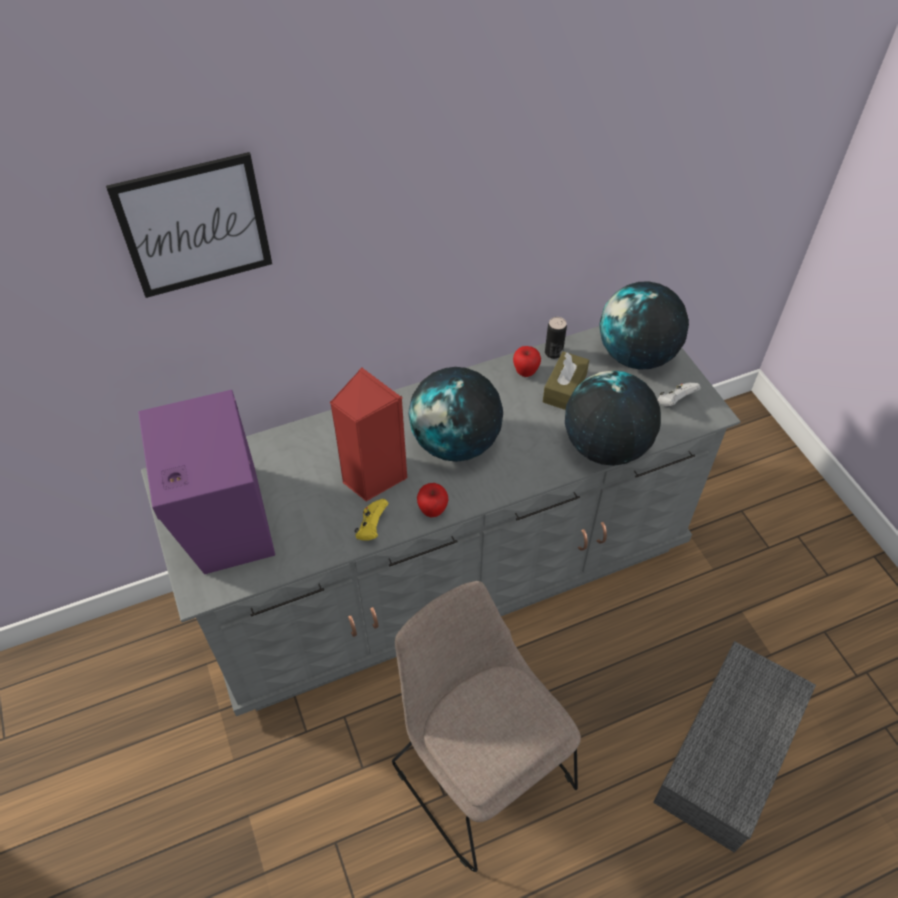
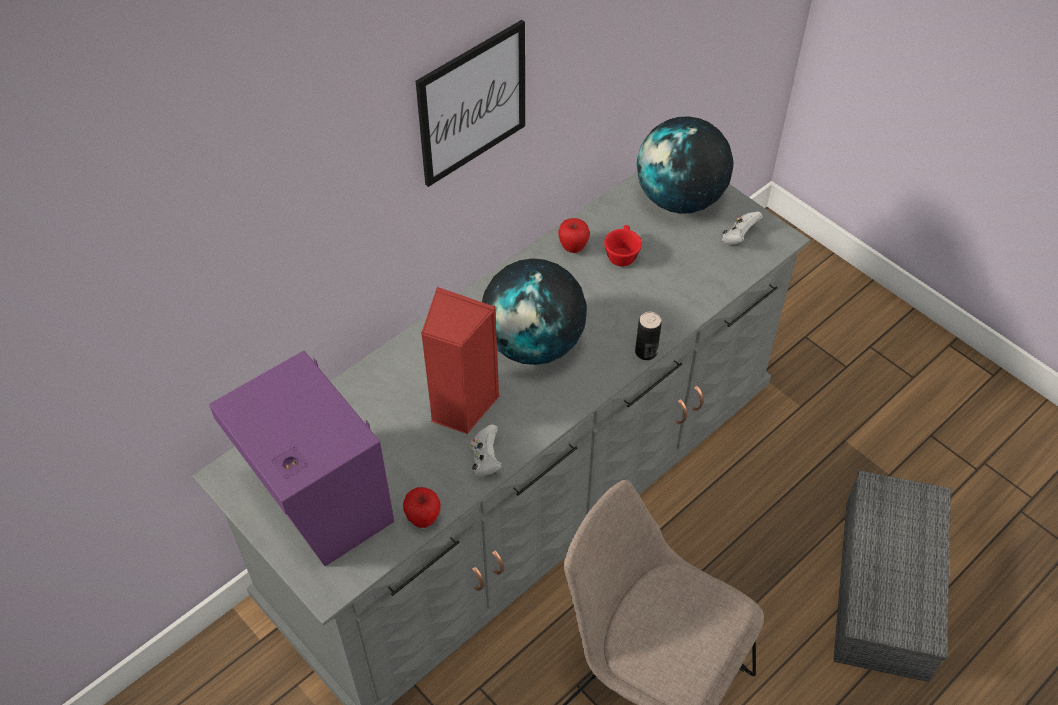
camera: 20 degrees left, 0 degrees up
picture [106,152,272,298] -> picture moved to [416,20,525,187]
yellow game controller [354,499,388,541] -> white game controller [470,424,502,477]
apple [417,483,448,517] -> apple moved to [403,487,441,528]
brown tissue box [543,351,589,410] -> red cup [604,225,642,267]
can [545,317,567,359] -> can moved to [635,312,662,360]
globe [565,370,661,466] -> none

